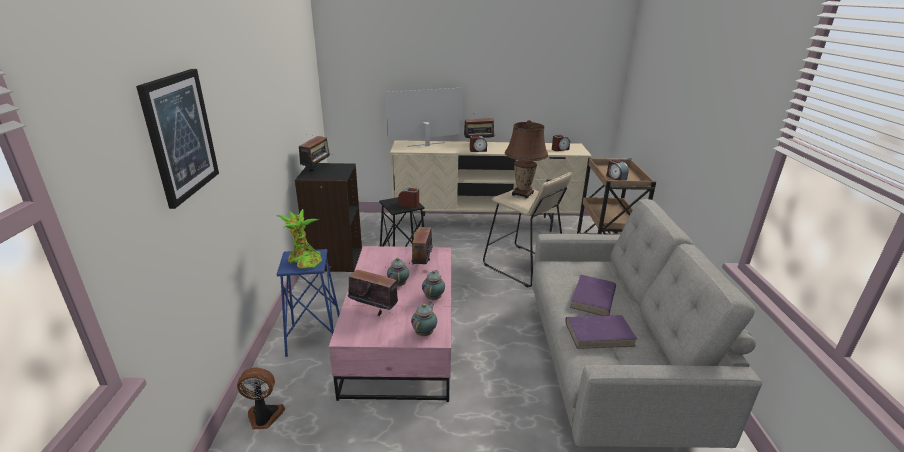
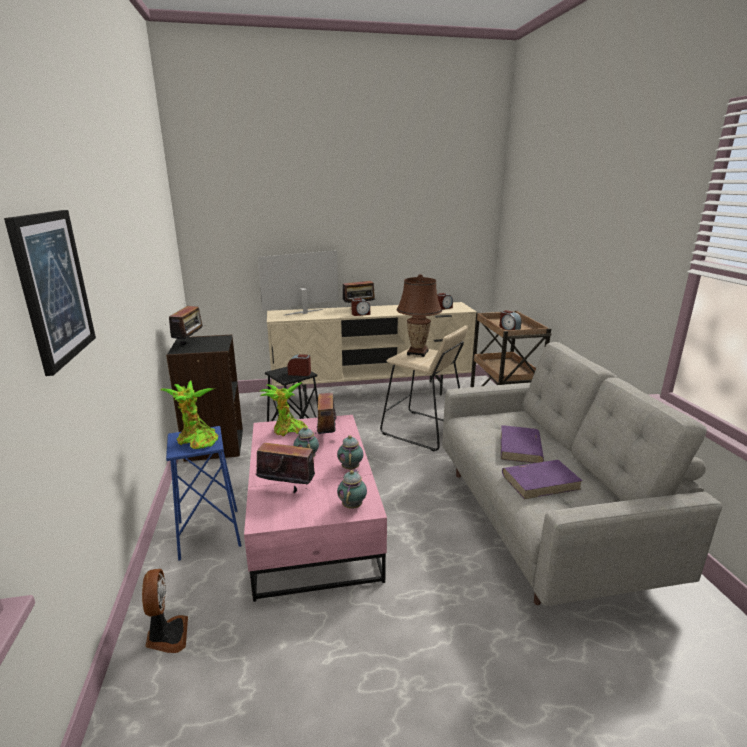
camera: 10 degrees left, 5 degrees down
fan [237,367,285,429] -> fan turned 90 degrees clockwise [142,569,188,653]
none -> potted plant [260,382,308,437]

